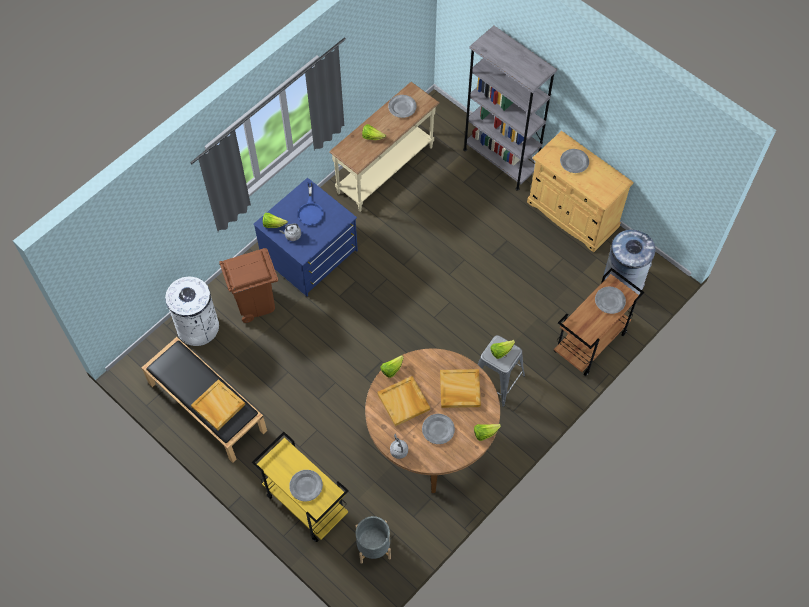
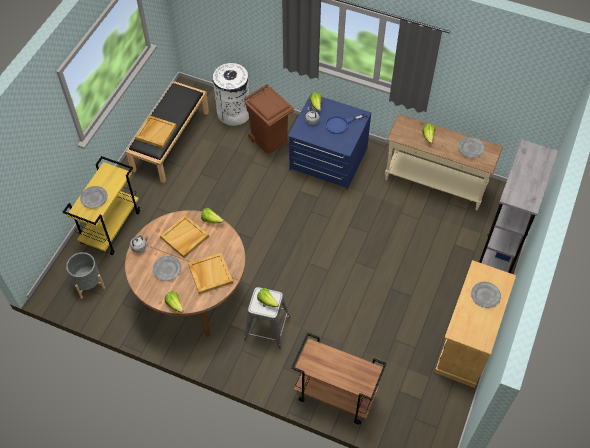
camera: 70 degrees right, 5 degrees down
grey plate [595,286,626,314] -> none
grey trash can [603,230,656,295] -> none

